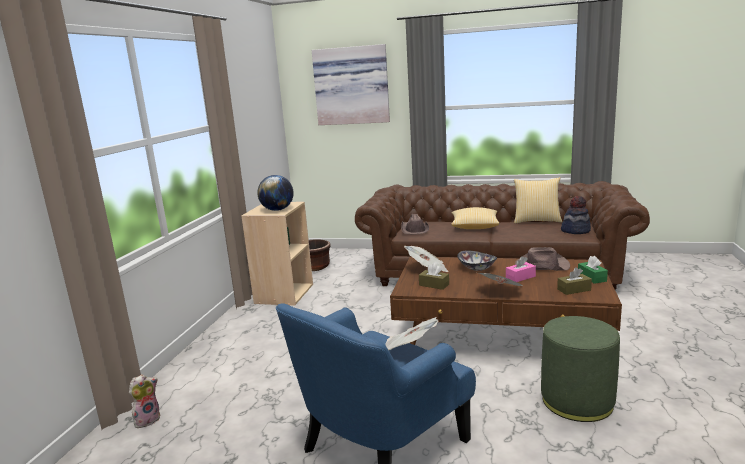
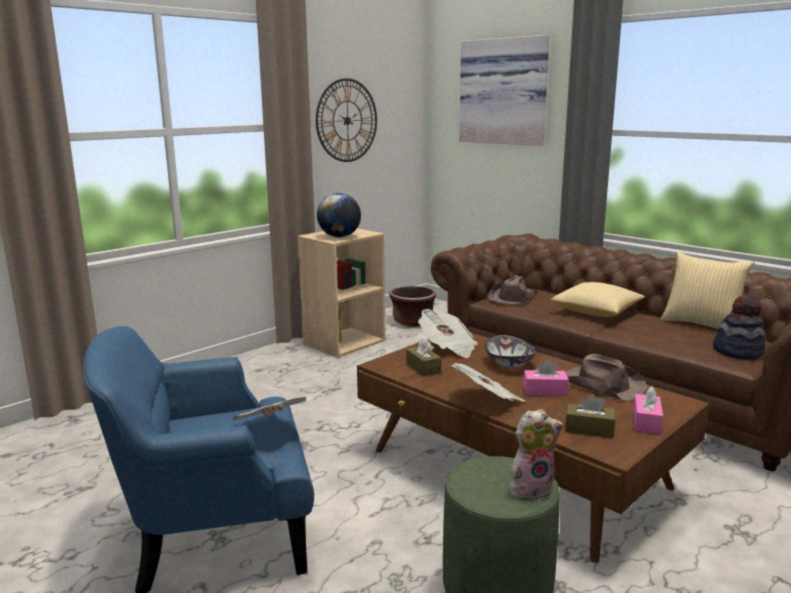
camera: 30 degrees right, 0 degrees up
plush toy [129,374,160,428] -> plush toy moved to [510,409,563,500]
green tissue box [578,256,608,284] -> pink tissue box [633,386,663,434]
none -> wall clock [316,78,377,162]

